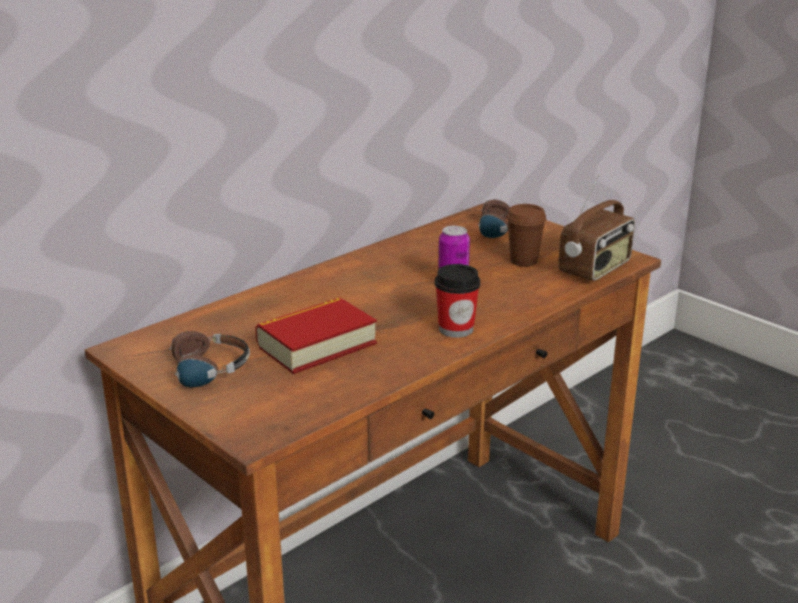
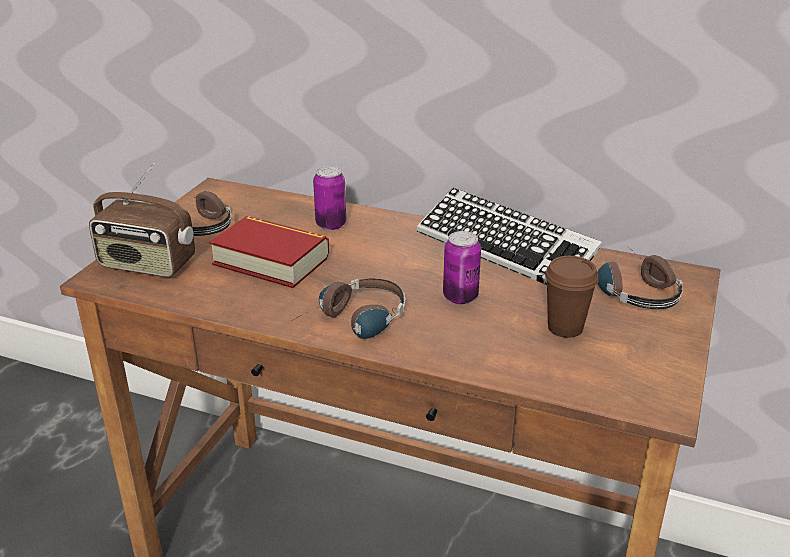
camera: 65 degrees right, 5 degrees up
cup [435,264,480,338] -> headphones [291,279,405,339]
radio [558,174,635,281] -> radio moved to [89,163,195,277]
none -> can [313,166,346,230]
none -> keyboard [417,187,602,285]

